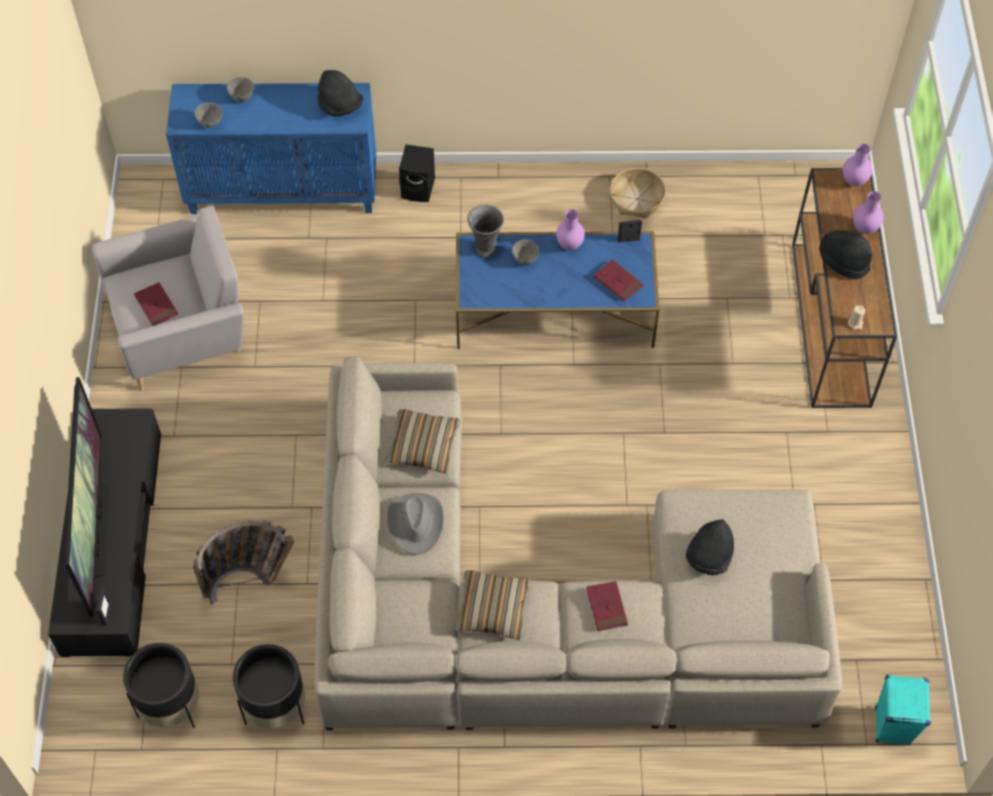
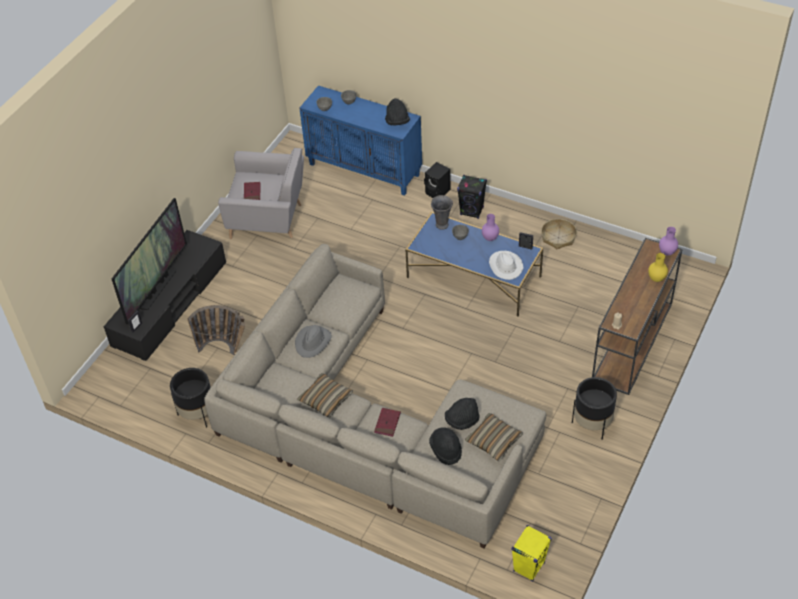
camera: 30 degrees right, 10 degrees down
black planter [123,643,199,728] -> black planter moved to [572,377,617,440]
pillow [385,409,460,474] -> pillow moved to [465,413,523,462]
red book [594,259,643,302] -> white hat [489,251,523,280]
black hat [819,230,872,279] -> black hat moved to [429,427,462,465]
purple vase [853,191,884,234] -> yellow vase [648,253,668,282]
turquoise speaker [875,675,931,745] -> yellow speaker [511,525,552,582]
none -> black speaker [457,175,487,219]

